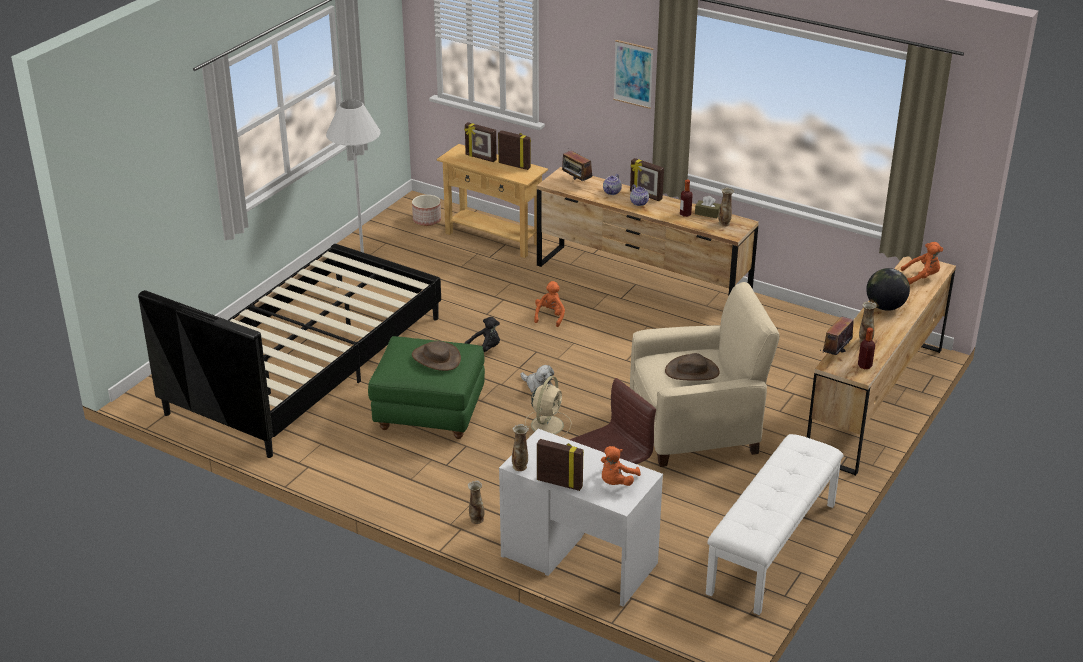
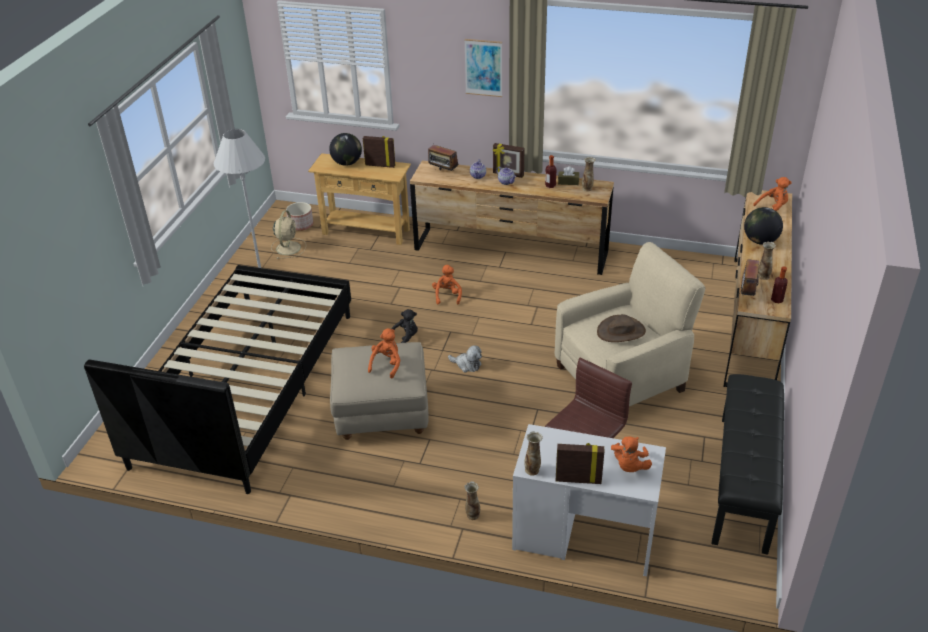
camera: 15 degrees left, 5 degrees up
green ottoman [368,336,485,439] -> beige ottoman [330,342,429,440]
brown hat [412,341,461,371] -> orange plush toy [368,328,401,378]
picture frame [464,122,497,162] -> globe [329,133,362,166]
beige fan [525,376,572,437] -> beige fan moved to [271,210,306,259]
white bench [706,434,844,615] -> black bench [712,374,784,555]

